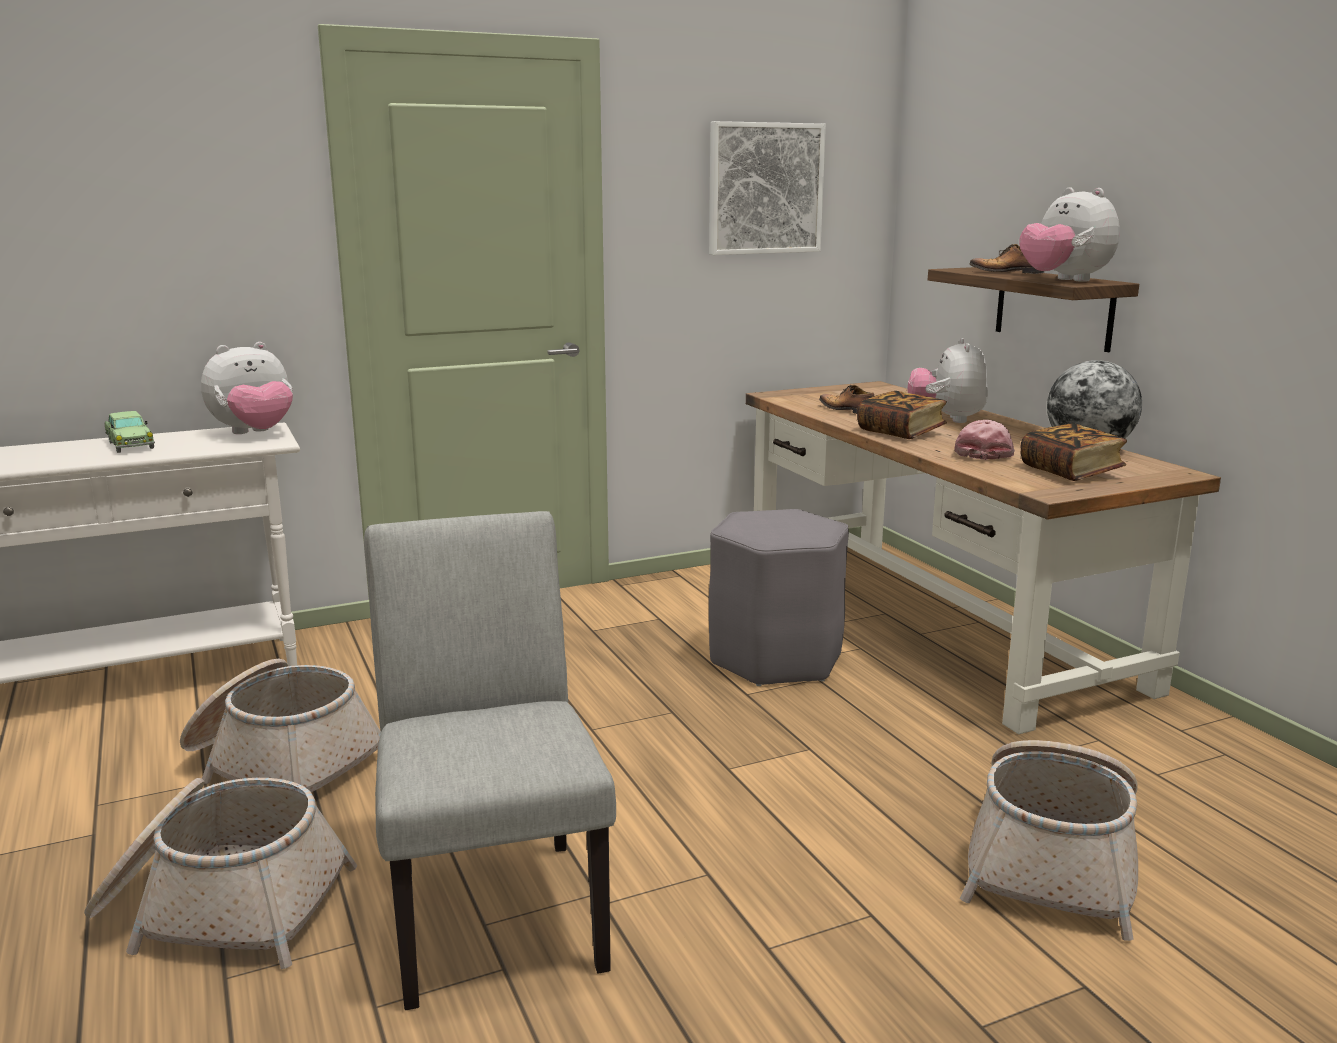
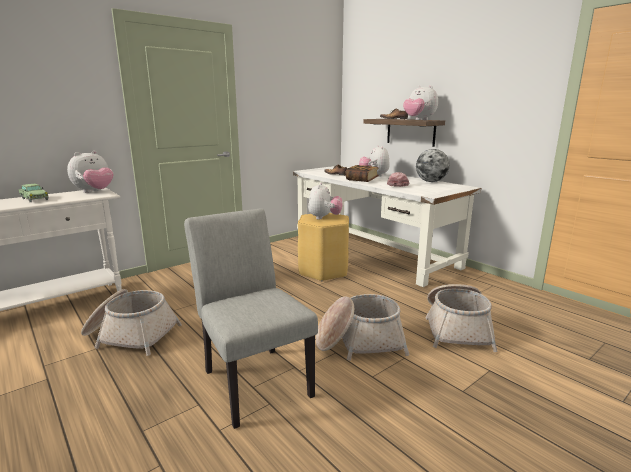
camera: 15 degrees left, 0 degrees up
basket [84,778,358,969] -> basket moved to [316,294,410,361]
picture [709,121,826,255] -> none
grey stool [709,509,849,686] -> yellow stool [298,213,349,281]
brown desk [746,381,1221,734] -> white desk [293,166,482,287]
book [1021,423,1127,481] -> none
none -> plush toy [308,183,343,219]

